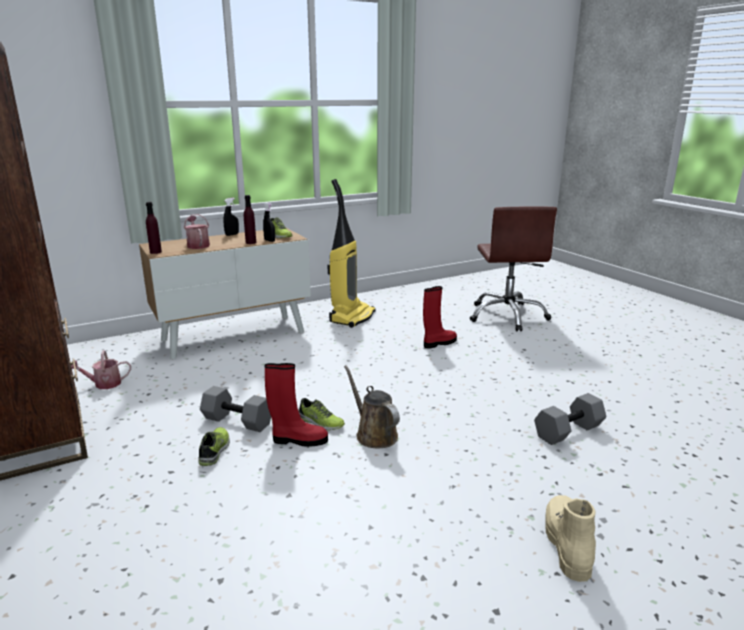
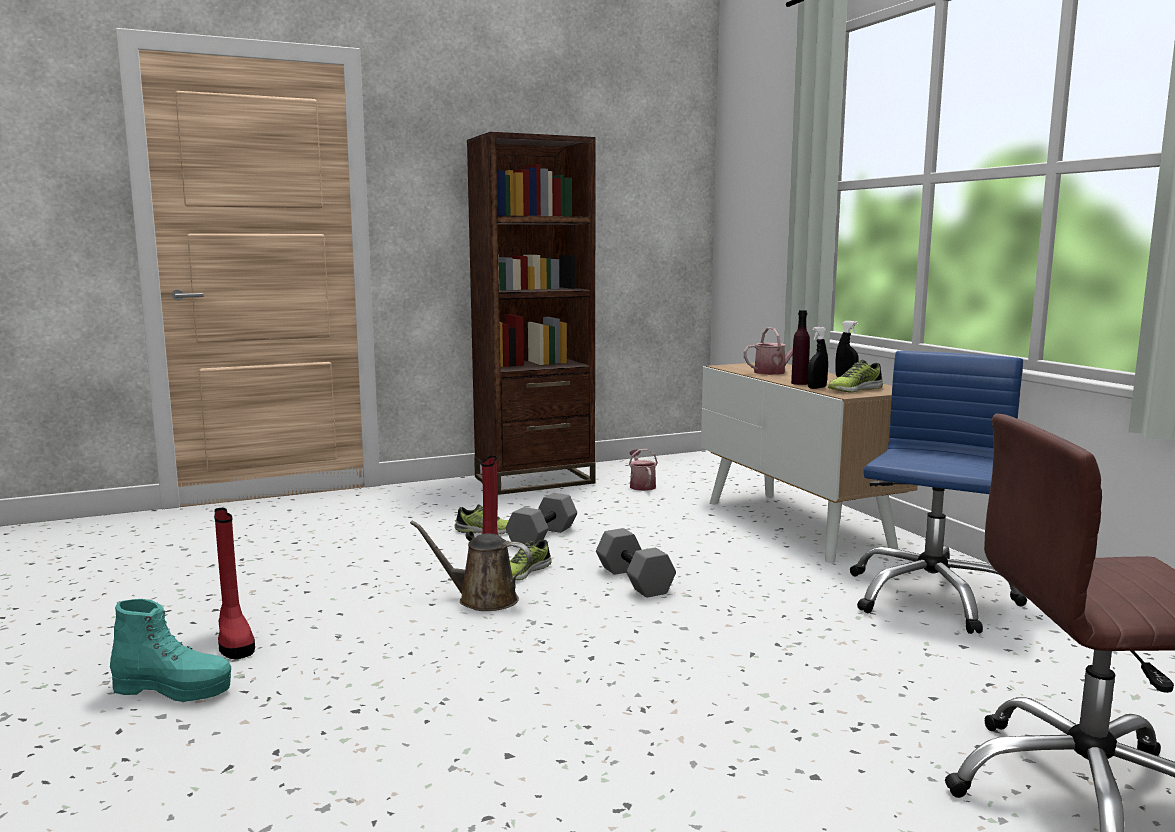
camera: 95 degrees right, 10 degrees down
purple bottle [146,202,162,254] -> none
vacuum cleaner [328,179,376,328] -> blue office chair [850,351,1027,634]
brown watering can [344,365,400,448] -> brown watering can turned 135 degrees counterclockwise [410,521,532,611]
red boot [423,286,457,349] -> red boot moved to [214,508,255,659]
grey dumbbell [534,393,606,445] -> grey dumbbell moved to [596,528,676,598]
beige boot [545,495,596,582] -> turquoise boot [110,599,231,702]

